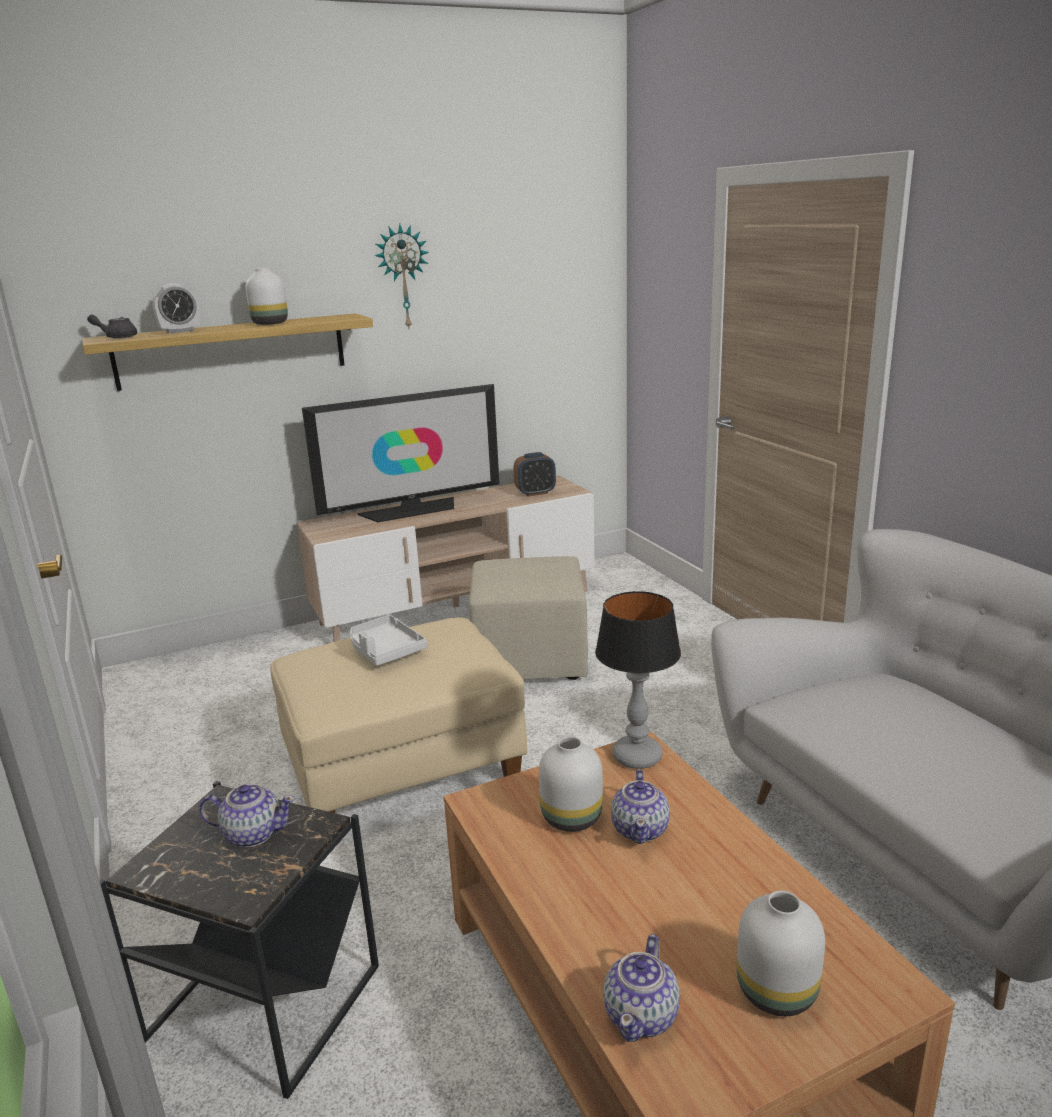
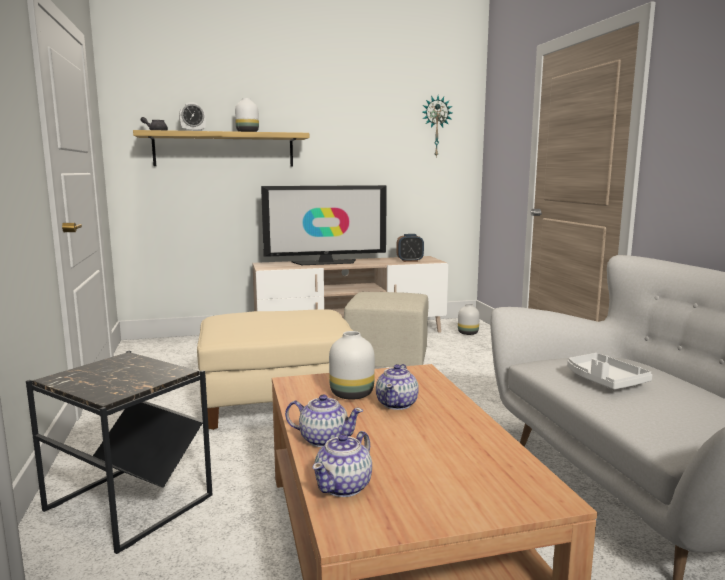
camera: 10 degrees right, 10 degrees down
teapot [199,784,295,847] -> teapot moved to [285,394,363,447]
white tray [350,615,427,666] -> white tray moved to [567,353,652,390]
wall clock [375,224,429,329] -> wall clock moved to [422,96,452,158]
table lamp [595,591,681,769] -> none
white vase [737,891,825,1016] -> white vase moved to [458,304,480,335]

